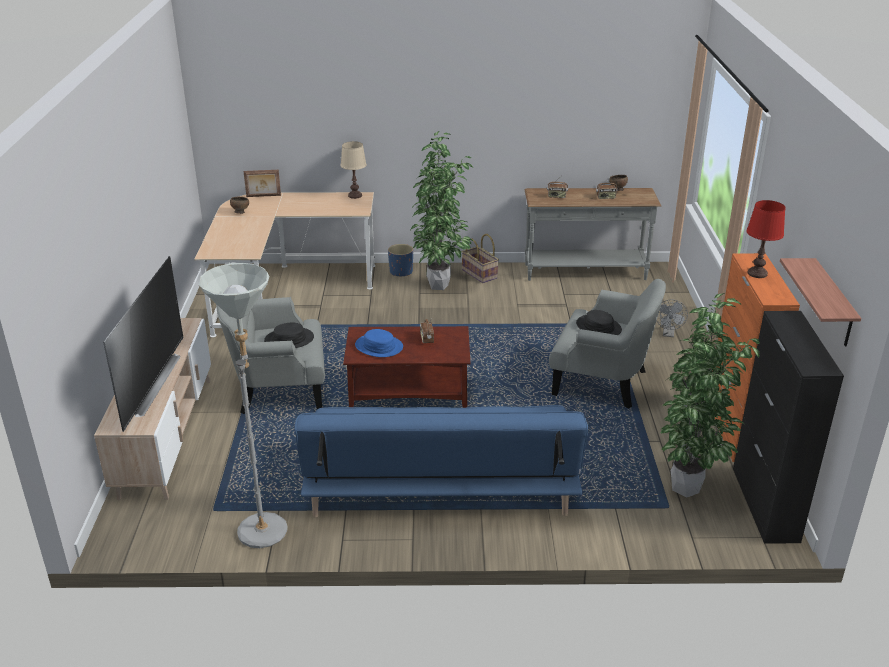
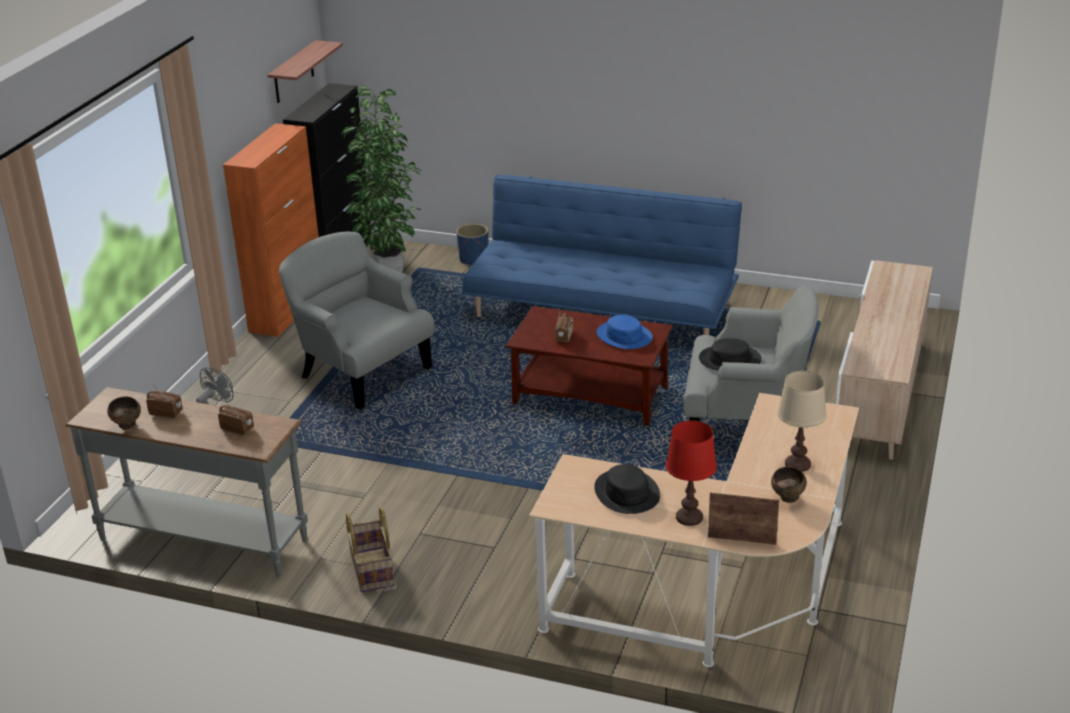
camera: 160 degrees left, 0 degrees up
television [103,256,184,432] -> none
grey floor lamp [198,263,288,548] -> none
beige table lamp [340,141,367,199] -> beige table lamp moved to [777,371,827,472]
blue planter [388,244,413,276] -> blue planter moved to [456,224,489,265]
potted plant [411,131,473,290] -> none
black hat [576,310,622,335] -> black hat moved to [594,464,660,514]
red table lamp [746,200,786,278] -> red table lamp moved to [666,420,717,526]

